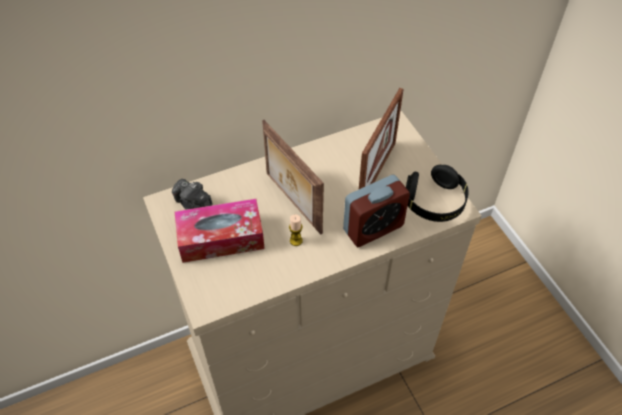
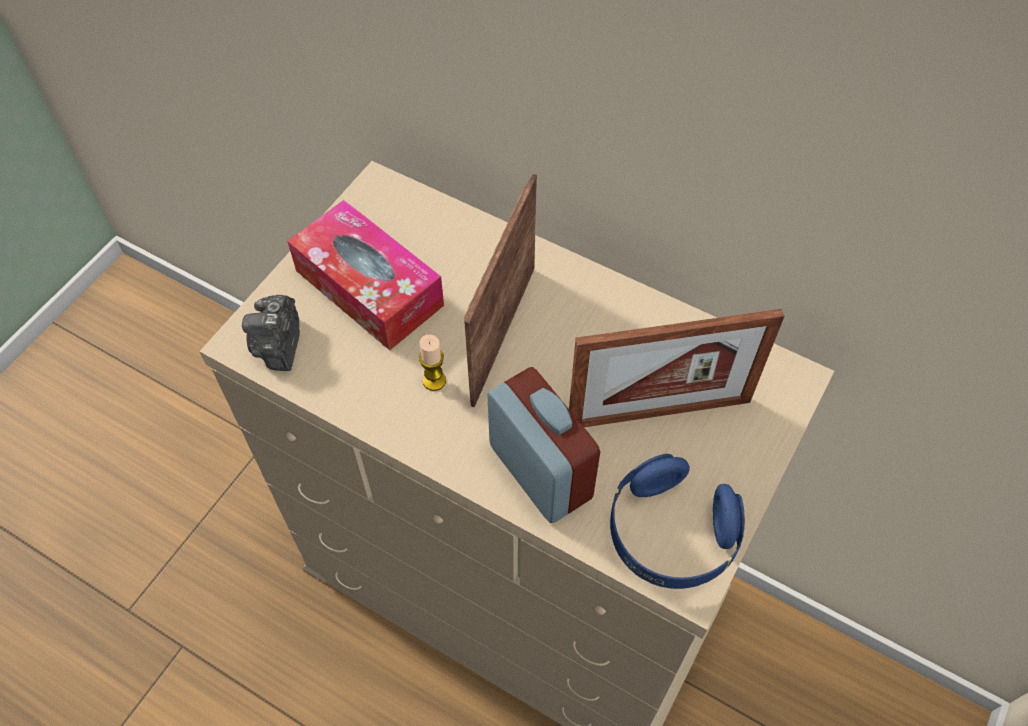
camera: 55 degrees right, 5 degrees up
camera [172,179,212,210] -> camera moved to [242,295,300,371]
alarm clock [343,175,410,247] -> alarm clock turned 150 degrees counterclockwise [487,367,600,523]
black headphones [406,165,469,222] -> blue headphones [610,454,745,589]

